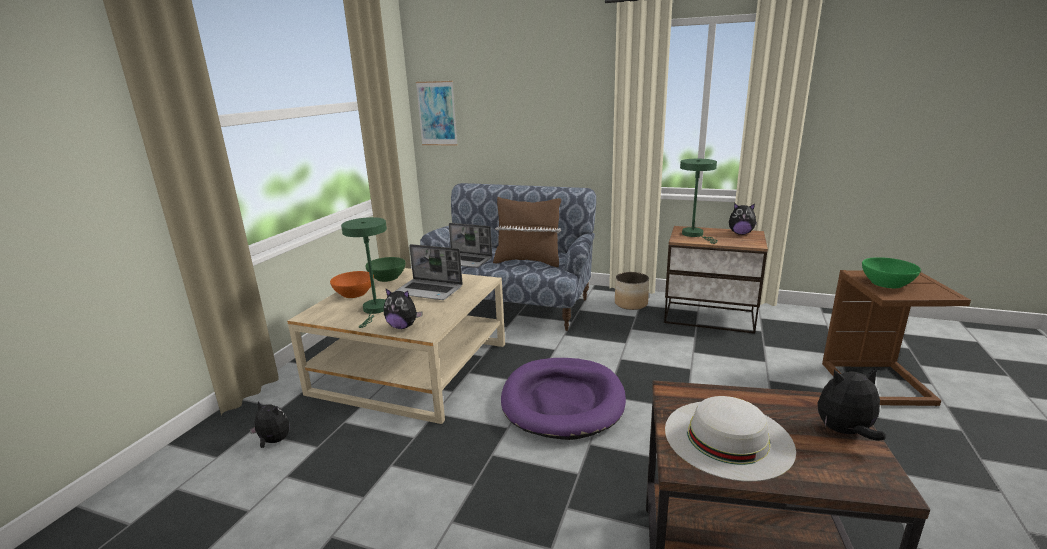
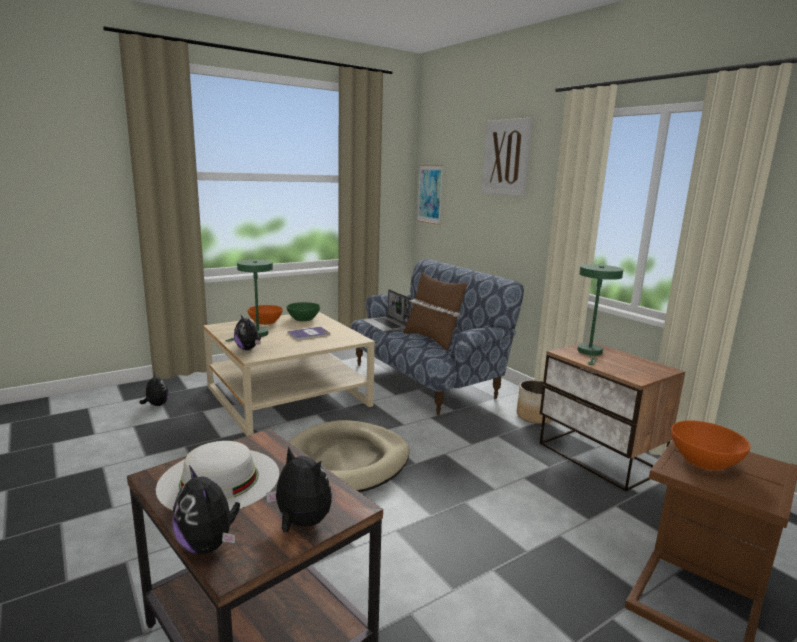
camera: 35 degrees right, 5 degrees down
laptop [394,244,463,300] -> book [288,327,330,340]
purple dog bed [501,358,626,440] -> beige dog bed [288,420,409,492]
plush toy [729,203,757,235] -> plush toy moved to [172,465,240,554]
green bowl [862,257,921,288] -> orange bowl [671,420,751,471]
none -> picture [482,118,533,196]

